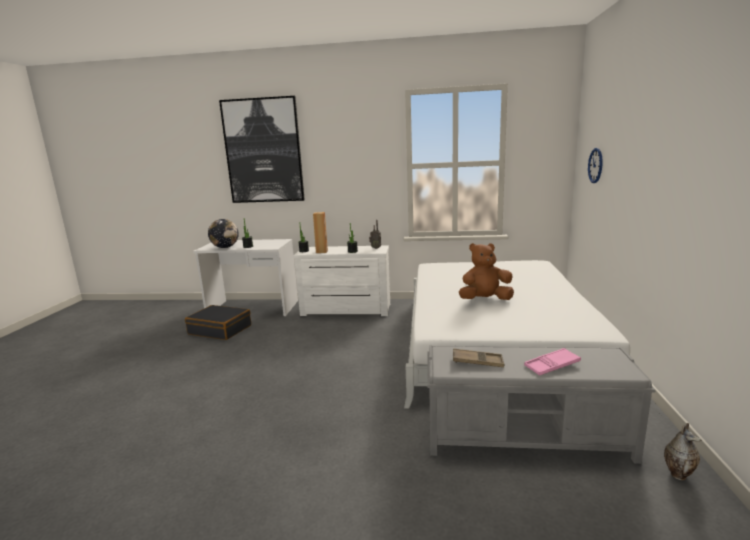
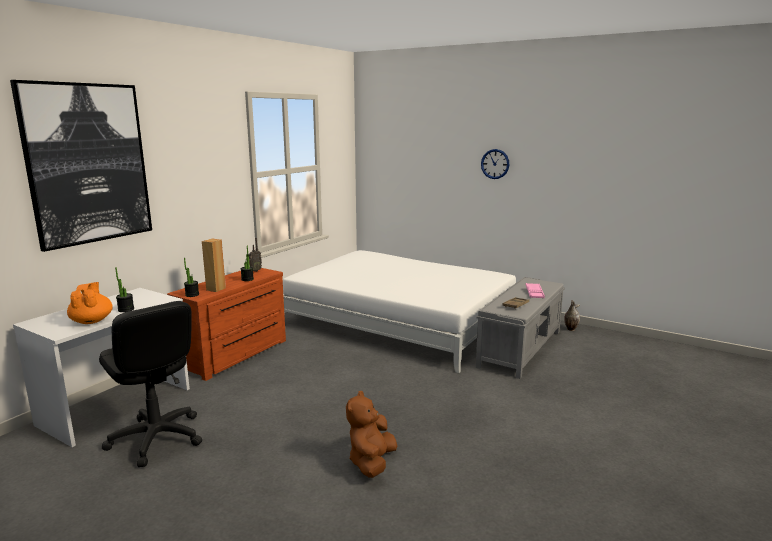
camera: 65 degrees left, 0 degrees up
black suitcase [185,305,251,340] -> black office chair [99,301,202,467]
globe [208,219,239,248] -> orange teapot [67,282,113,324]
white dresser [293,245,390,316] -> brown dresser [167,268,286,381]
brown plush toy [459,243,514,300] -> brown plush toy moved to [346,391,397,478]
wall clock [588,148,603,183] -> wall clock moved to [481,149,509,179]

